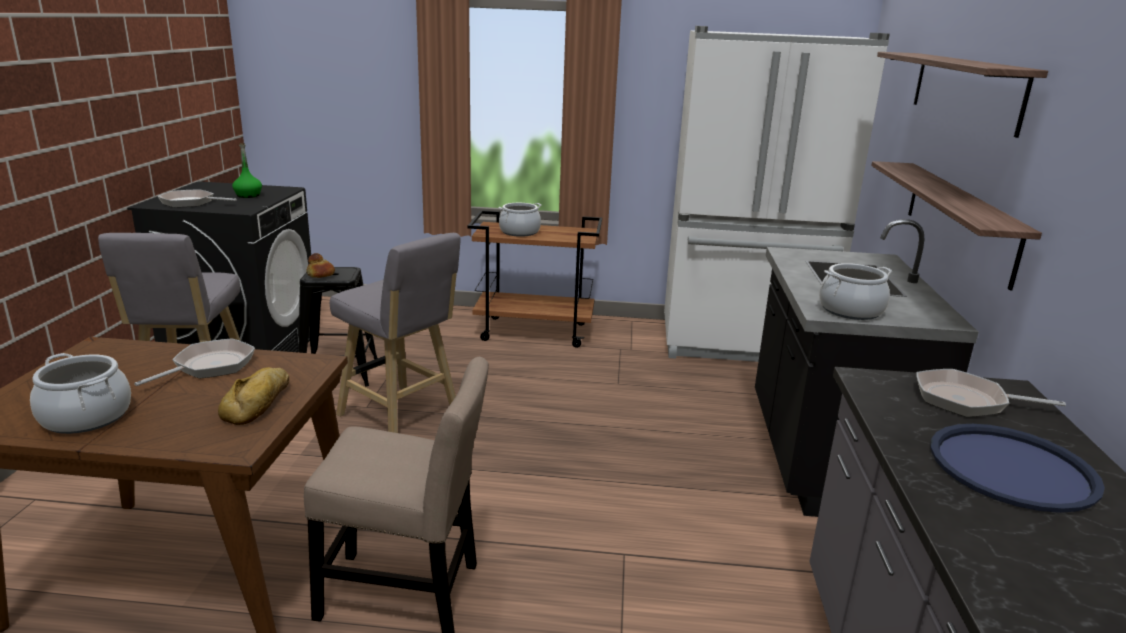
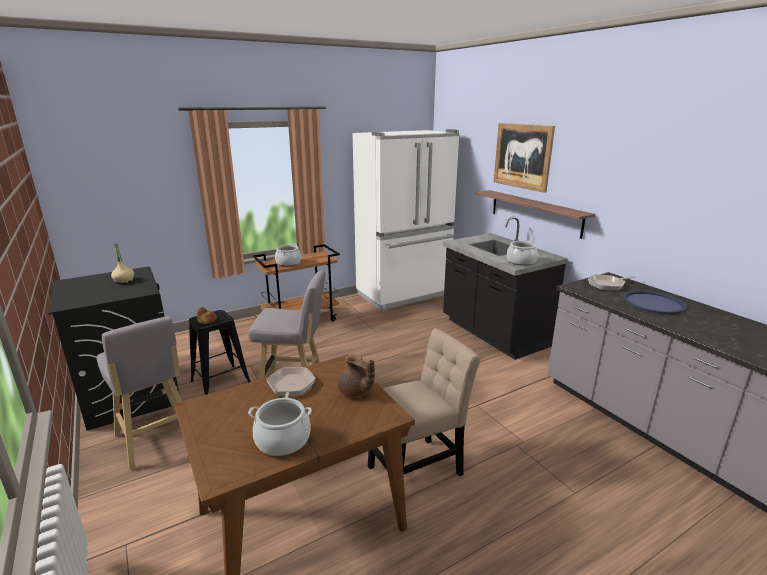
camera: 35 degrees left, 0 degrees up
frying pan [158,189,237,208] -> none
bread [218,367,289,425] -> brown teapot [338,355,375,397]
green bottle [232,143,262,198] -> beige bottle [111,244,134,284]
shelf [877,52,1048,138] -> picture [494,123,555,193]

